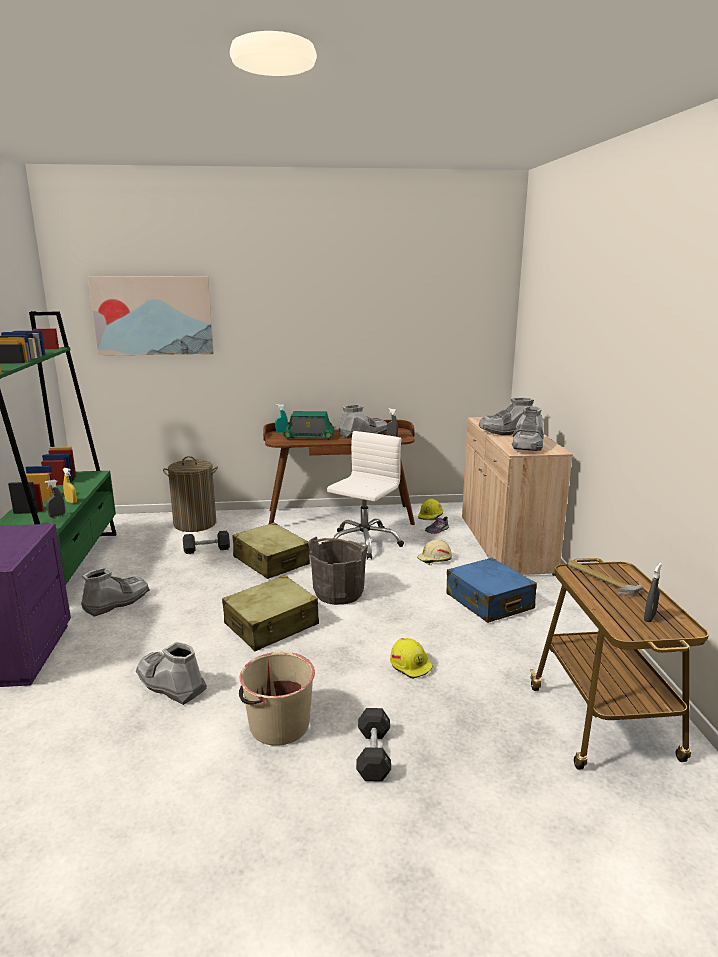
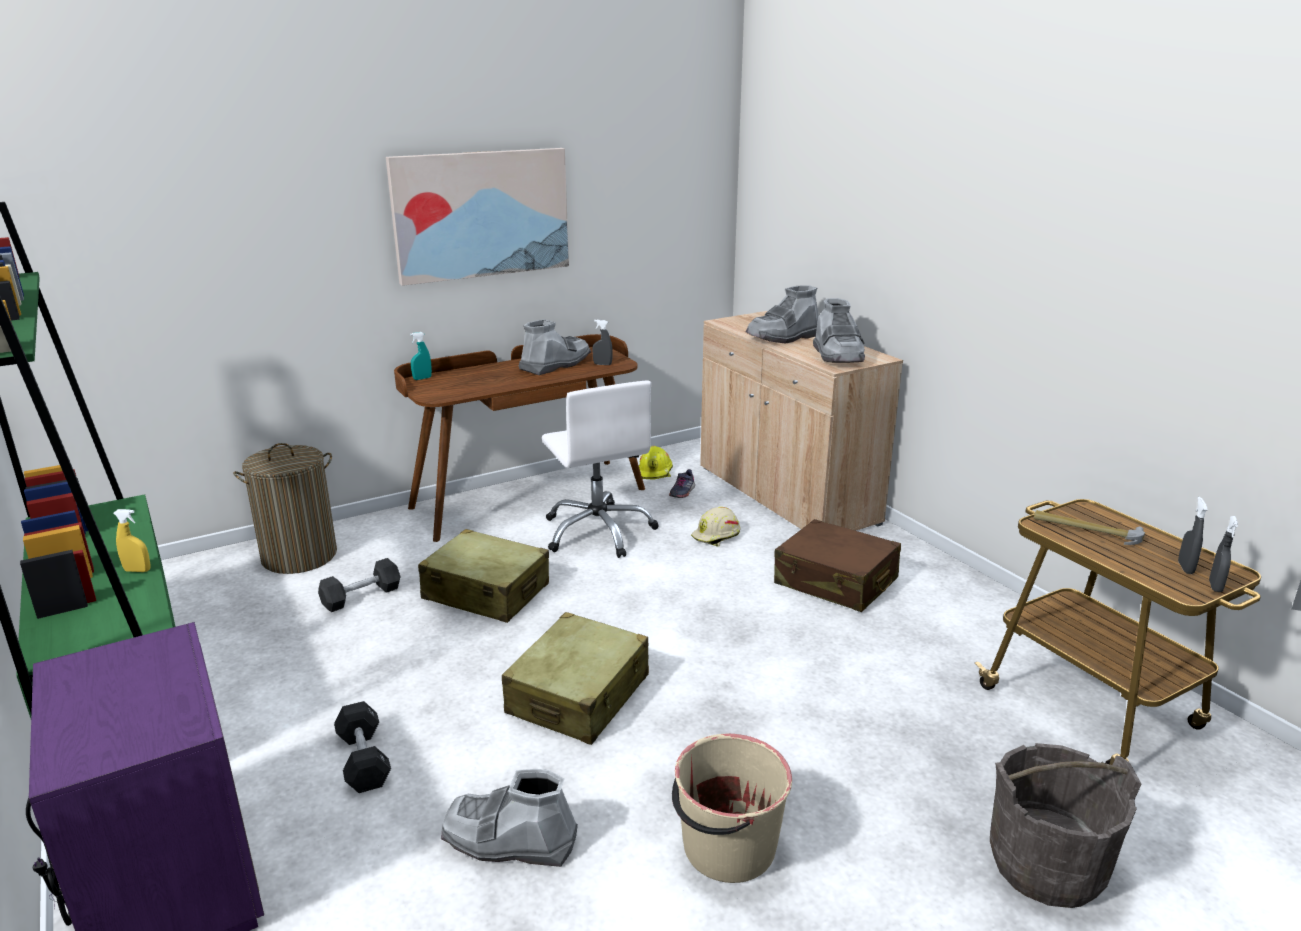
camera: 25 degrees left, 5 degrees up
grey spray bottle [45,480,65,517] -> grey spray bottle moved to [1209,516,1238,592]
grey boot [81,567,150,617] -> none
picture [88,276,214,356] -> picture moved to [386,148,569,286]
radio [283,411,334,440] -> none
grey bucket [308,537,368,605] -> grey bucket moved to [990,743,1142,908]
white office chair [327,431,404,560] -> white office chair turned 150 degrees clockwise [542,381,659,558]
black dumbbell [356,708,391,782] -> black dumbbell moved to [334,701,391,793]
yellow hard hat [390,638,433,679] -> none
blue suitcase [447,558,537,623] -> brown suitcase [774,519,901,612]

